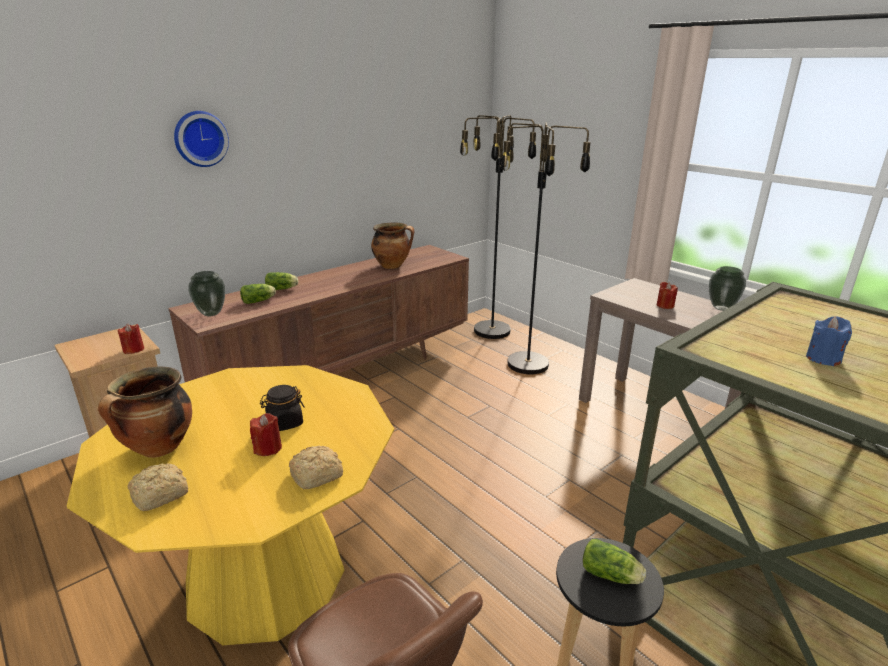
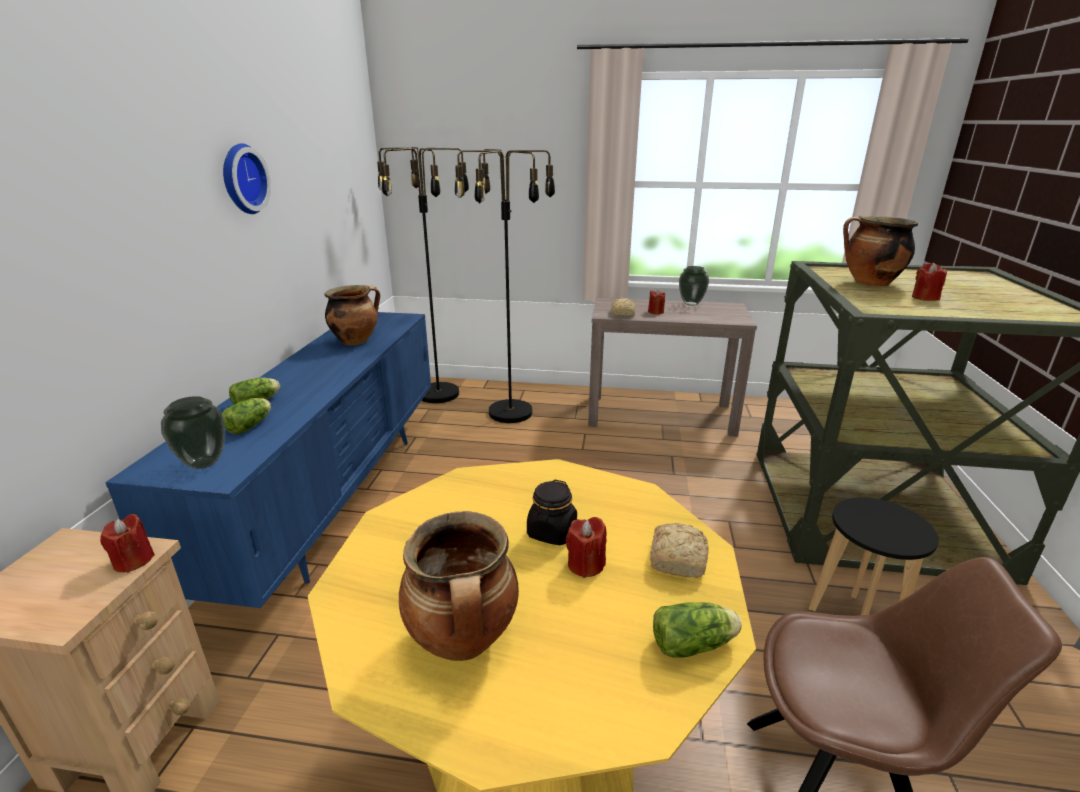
camera: 40 degrees left, 0 degrees up
bread [127,463,188,511] -> bread moved to [611,298,636,317]
brown cabinet [168,245,469,382] -> blue cabinet [105,312,431,608]
wall clock [174,111,229,167] -> wall clock moved to [223,143,271,214]
lettuce [583,539,646,584] -> lettuce moved to [653,602,742,658]
blue candle [806,316,852,366] -> red candle [912,263,947,301]
none -> cooking pot [843,216,918,287]

